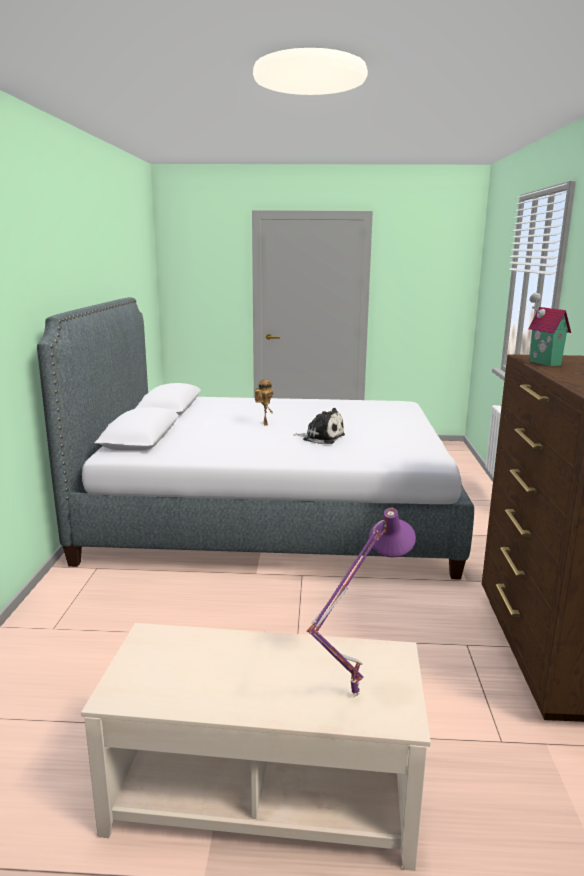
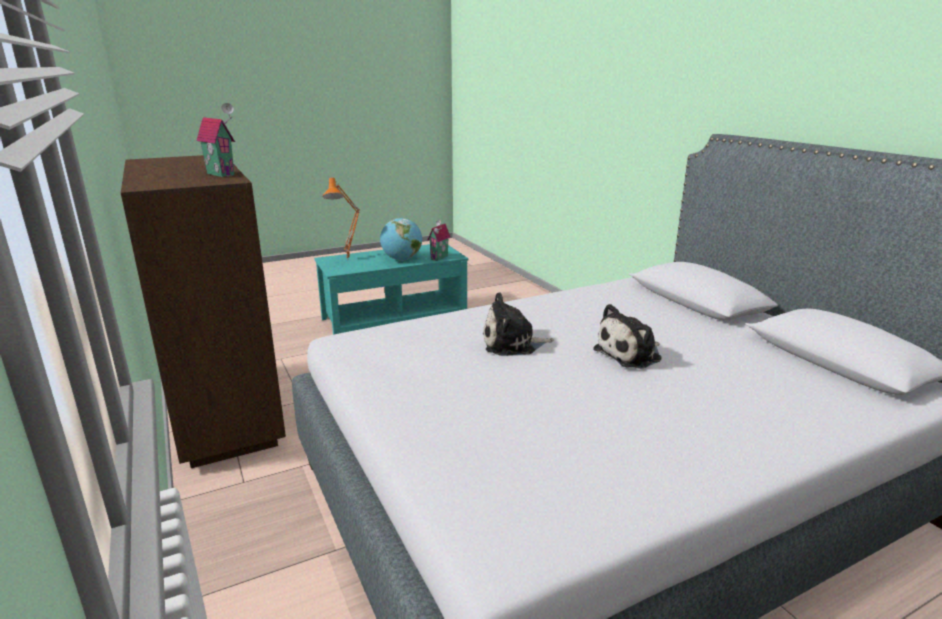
camera: 150 degrees right, 5 degrees up
beige coffee table [81,623,431,871] -> turquoise coffee table [314,244,468,335]
toy robot [255,379,273,425] -> plush toy [593,304,662,369]
purple table lamp [307,507,416,698] -> orange table lamp [323,178,360,260]
none -> globe [380,218,422,261]
none -> toy house [428,219,450,261]

